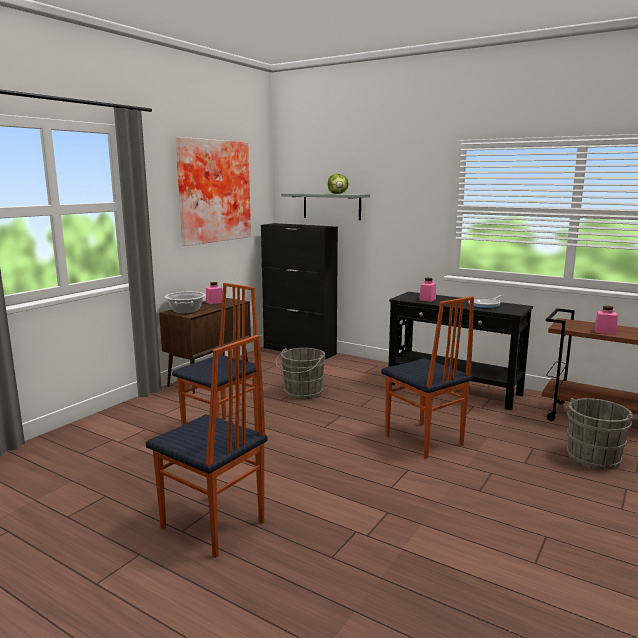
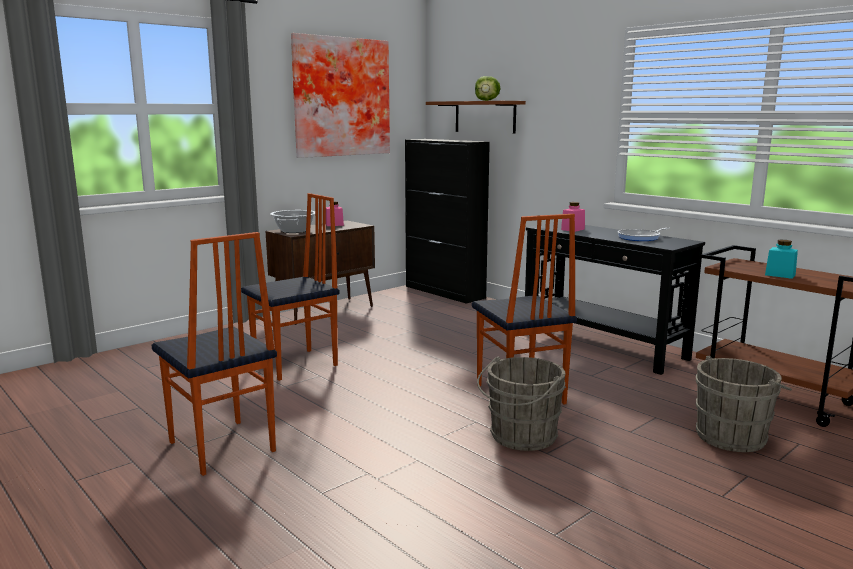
camera: 15 degrees right, 0 degrees up
grey bucket [275,348,326,399] -> grey bucket moved to [477,356,566,451]
grey shelf [281,193,370,220] -> brown shelf [426,101,526,134]
pink jar [594,306,618,334] -> turquoise jar [765,240,798,279]

